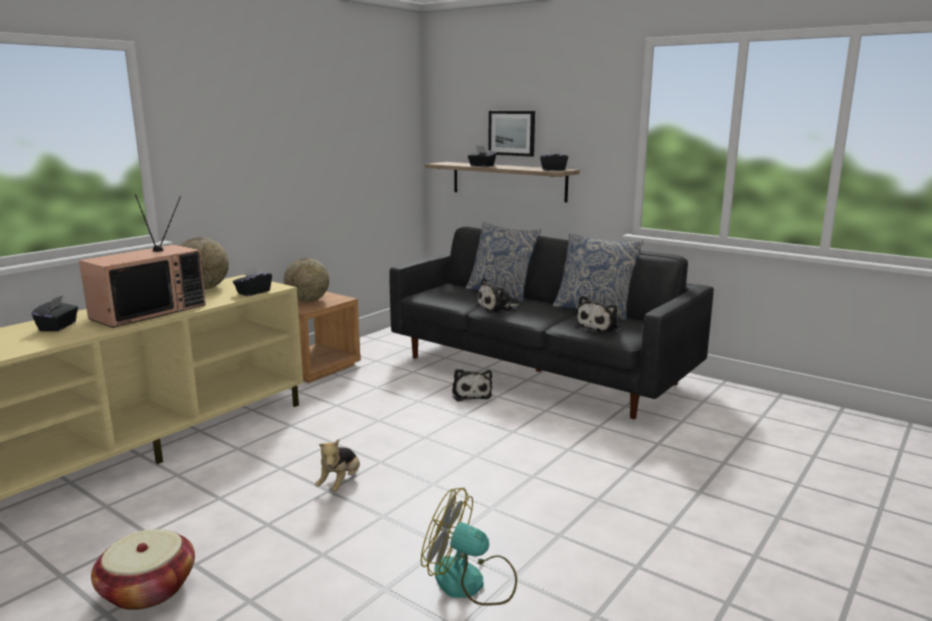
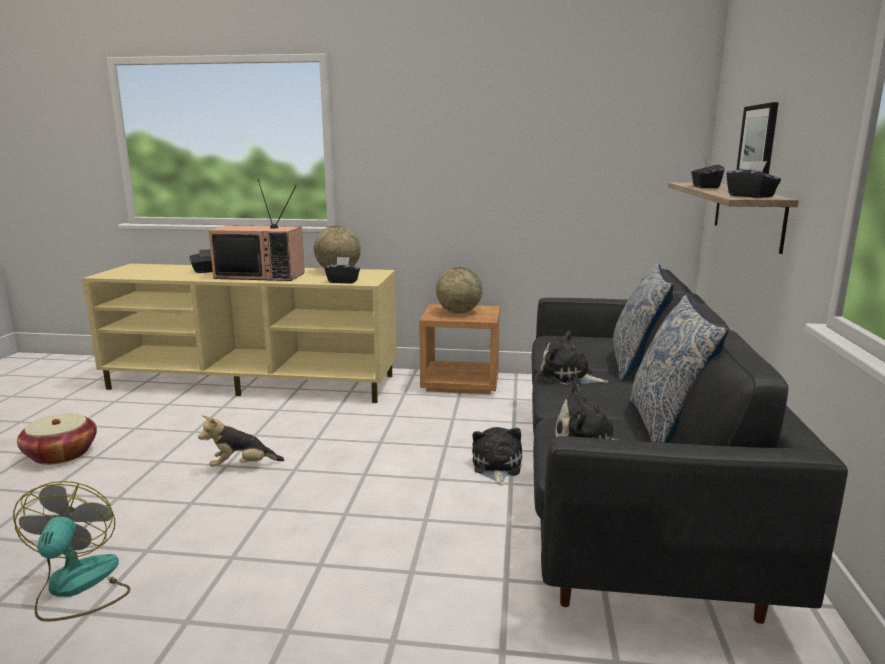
camera: 60 degrees right, 0 degrees up
plush toy [452,369,492,401] -> plush toy turned 135 degrees clockwise [472,427,522,486]

